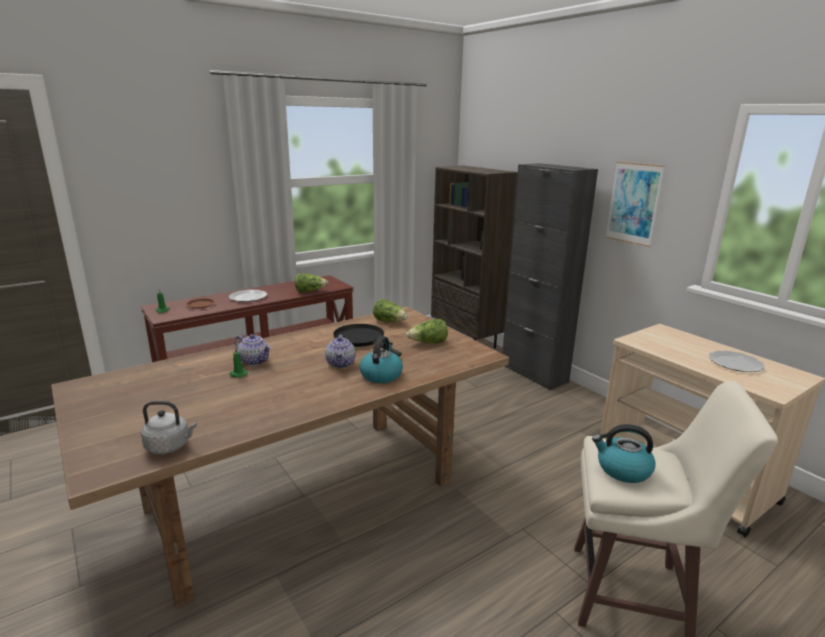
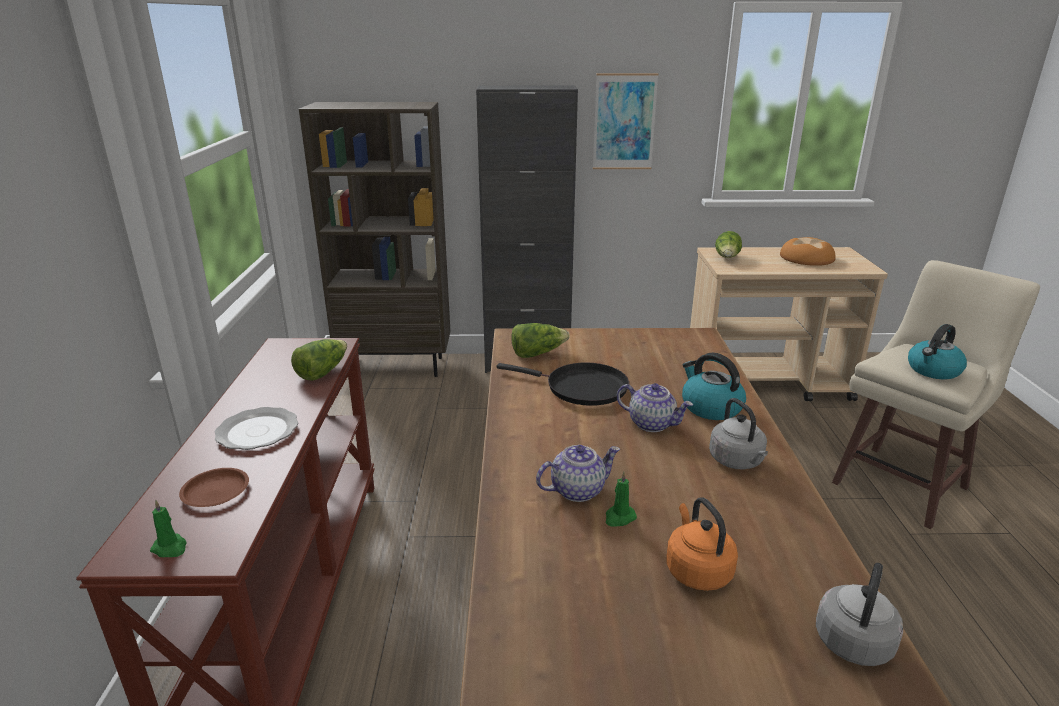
camera: 55 degrees left, 5 degrees up
black frying pan [333,324,402,356] -> black frying pan turned 150 degrees counterclockwise [496,362,629,406]
lettuce [406,319,448,343] -> lettuce moved to [715,231,742,258]
plate [709,351,765,372] -> bread [780,237,836,266]
none -> orange kettle [666,497,738,591]
none -> grey kettle [709,398,768,469]

